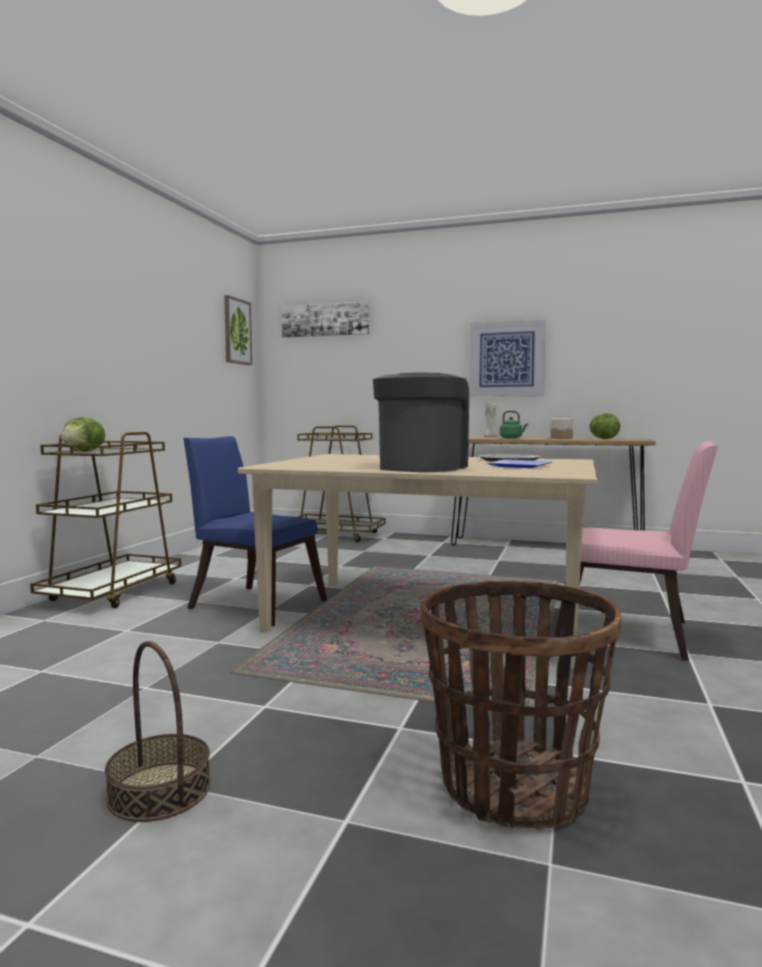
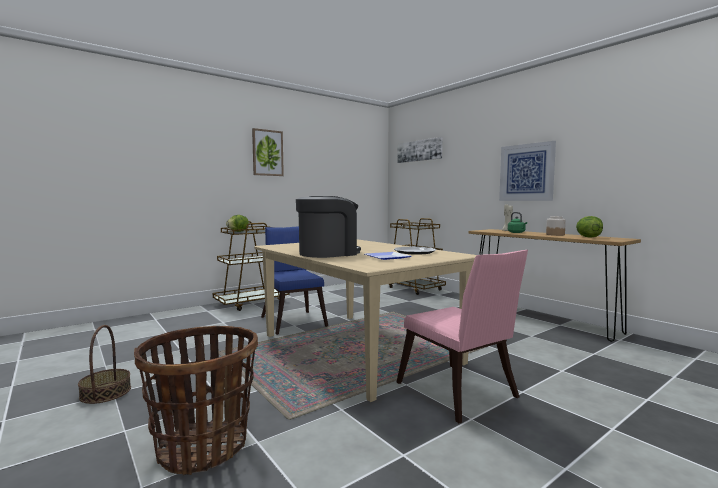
camera: 35 degrees right, 0 degrees up
picture [224,295,252,365] -> picture moved to [252,128,284,176]

